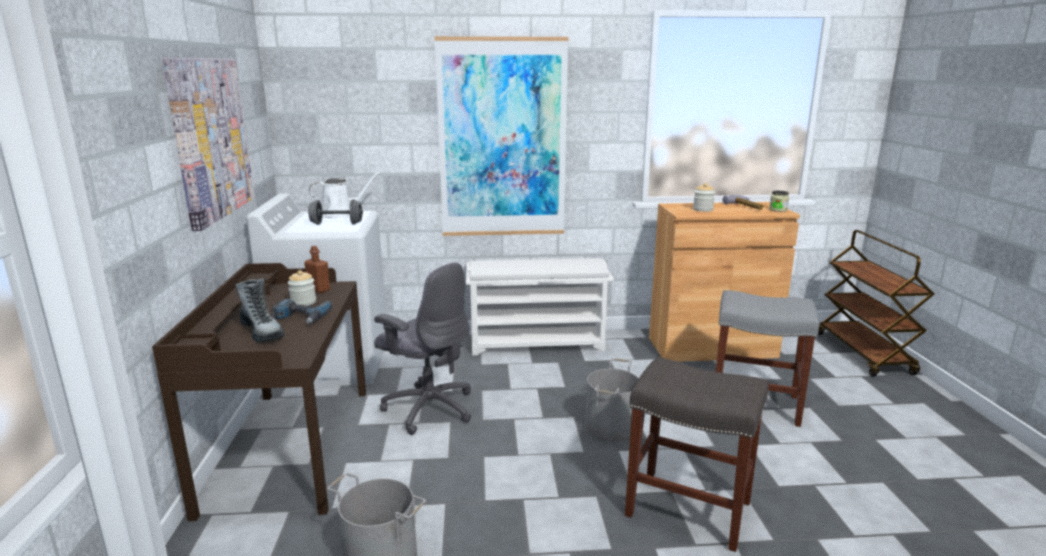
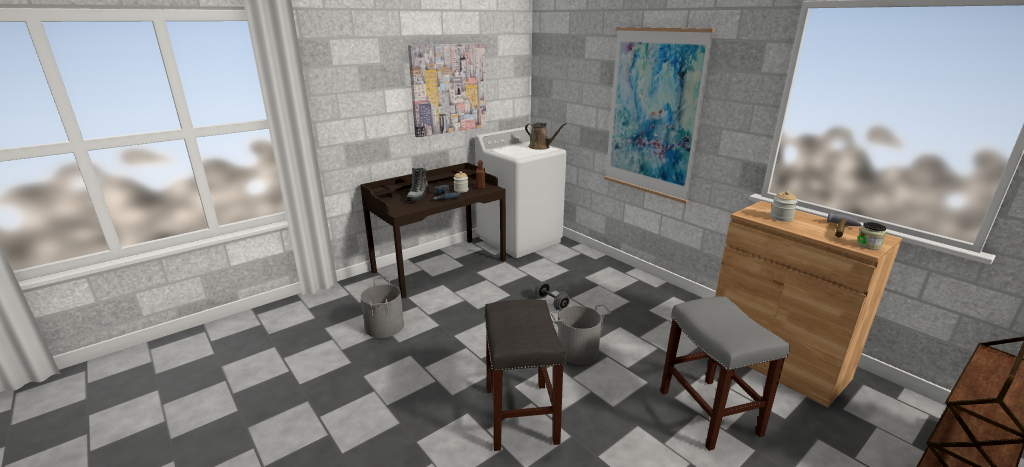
camera: 55 degrees right, 5 degrees up
grey dumbbell [308,199,363,225] -> grey dumbbell moved to [535,281,570,310]
white watering can [309,171,381,218] -> brown watering can [525,122,566,150]
grey office chair [374,263,471,435] -> none
white shoe rack [466,258,614,356] -> none

